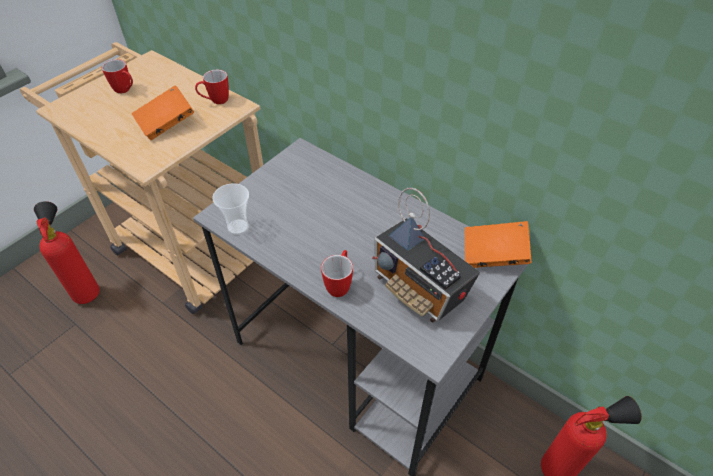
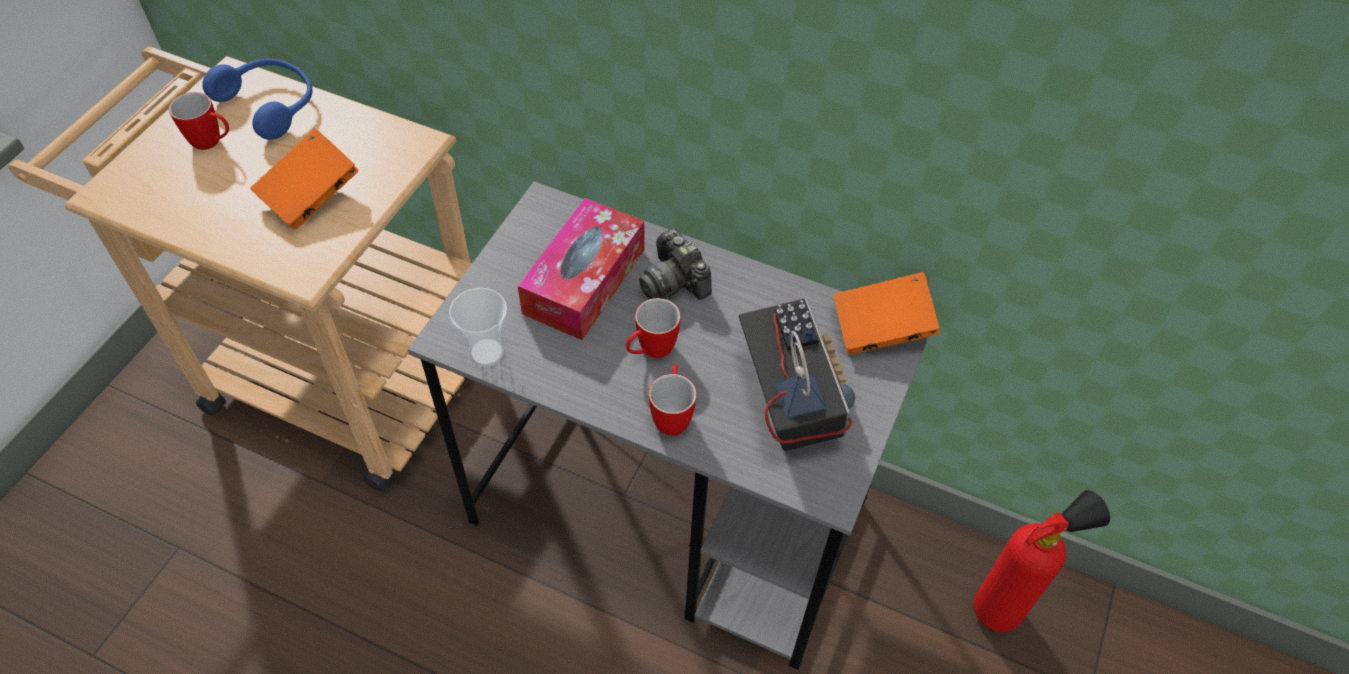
camera: 15 degrees left, 5 degrees up
fire extinguisher [34,201,100,304] -> none
mug [195,70,229,104] -> mug moved to [626,298,681,358]
radio [372,187,480,322] -> radio turned 135 degrees counterclockwise [739,298,855,451]
none -> blue headphones [202,58,313,140]
none -> tissue box [518,198,644,340]
none -> camera [639,228,712,300]

